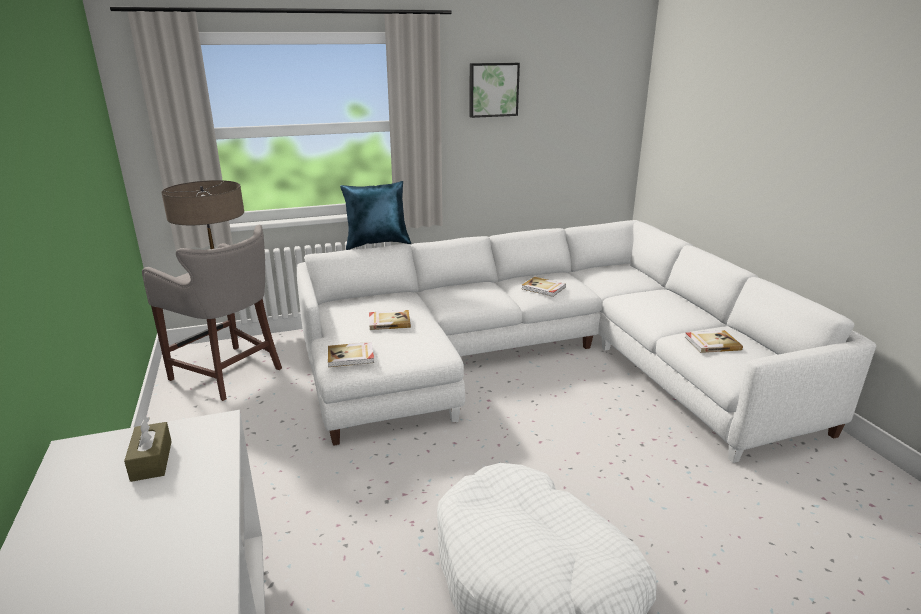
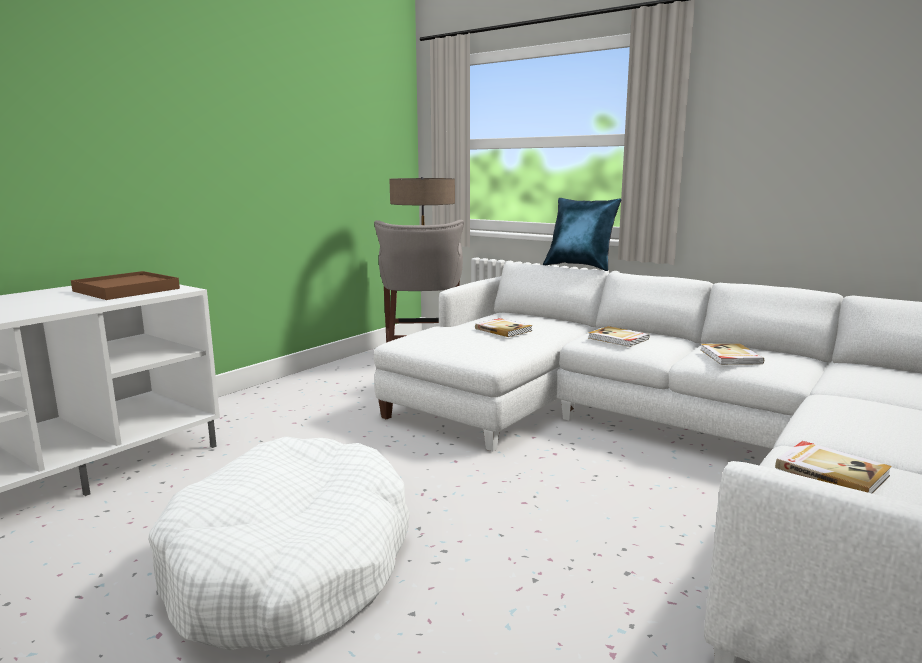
camera: 55 degrees right, 10 degrees down
brown tissue box [124,417,172,482] -> brown tray [71,271,180,300]
book [328,342,374,367] -> book moved to [588,326,649,347]
picture [469,63,520,118] -> none

